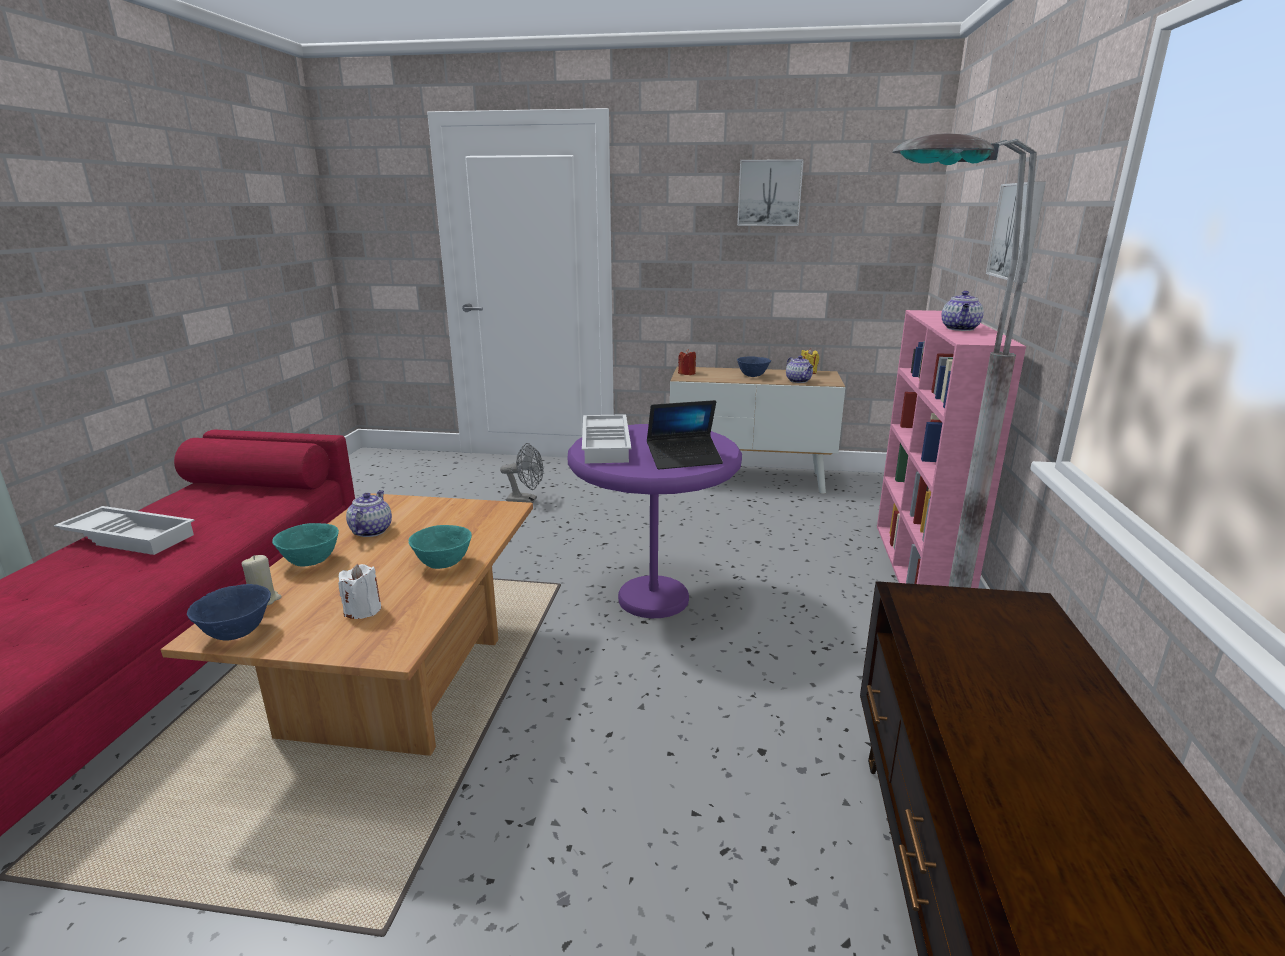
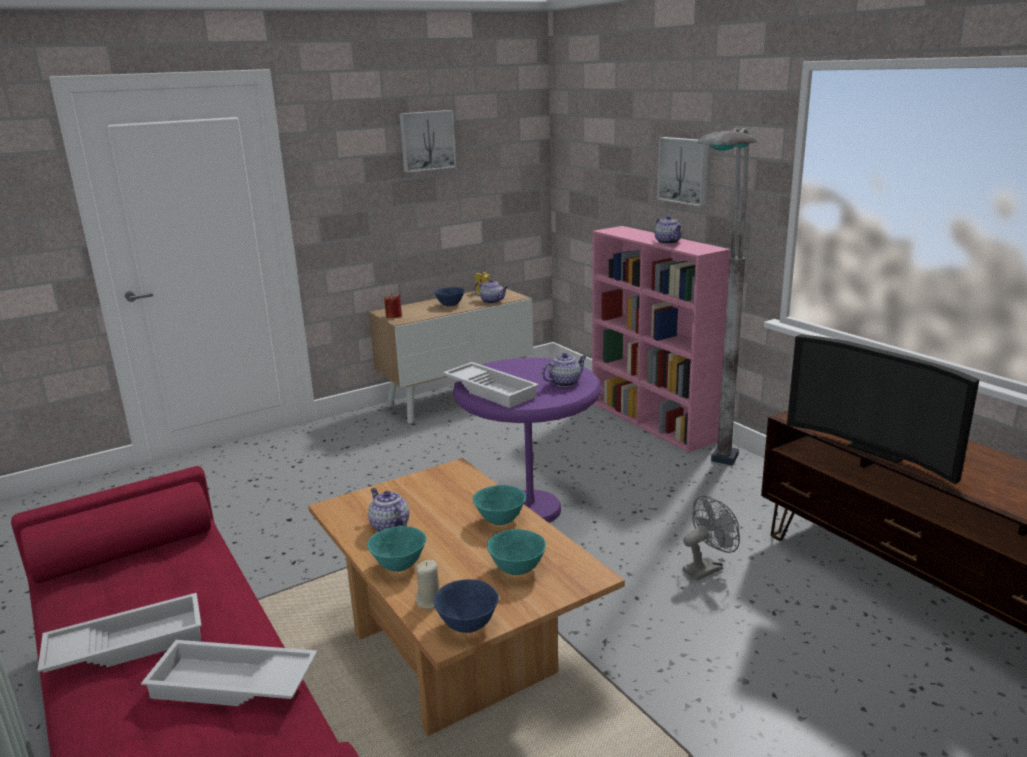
camera: 40 degrees left, 0 degrees up
white candle [338,564,381,619] -> turquoise bowl [487,529,546,575]
grey fan [500,443,543,503] -> grey fan moved to [682,496,740,581]
laptop [647,400,723,470] -> teapot [542,353,587,387]
none -> white tray [141,640,318,706]
none -> television [787,334,980,484]

